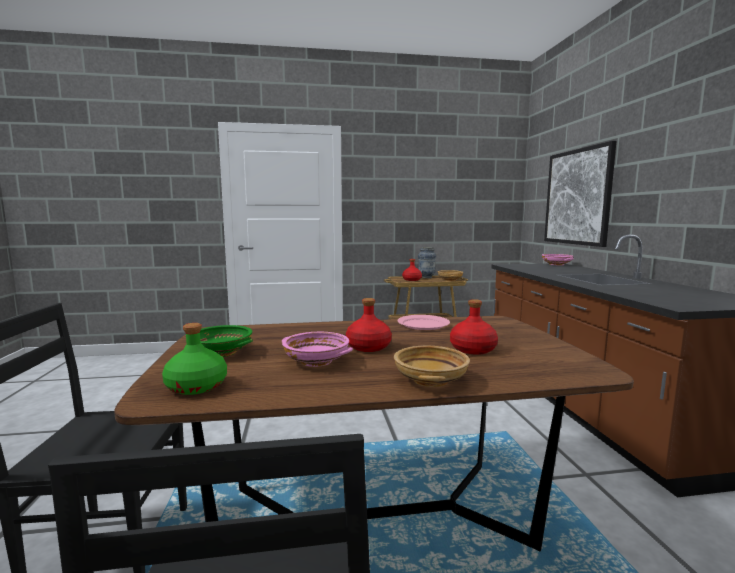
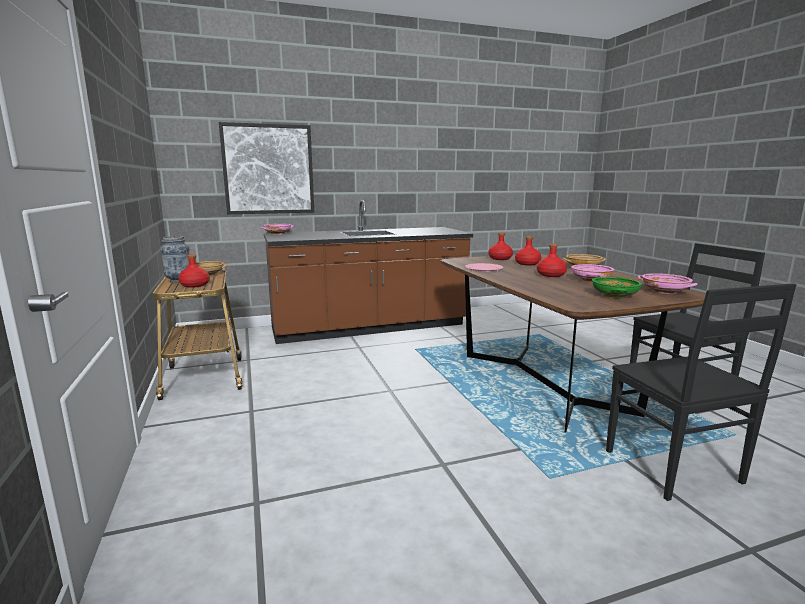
camera: 100 degrees left, 5 degrees up
green bottle [162,323,227,395] -> pink bowl [638,273,697,294]
none -> red bottle [488,233,513,260]

